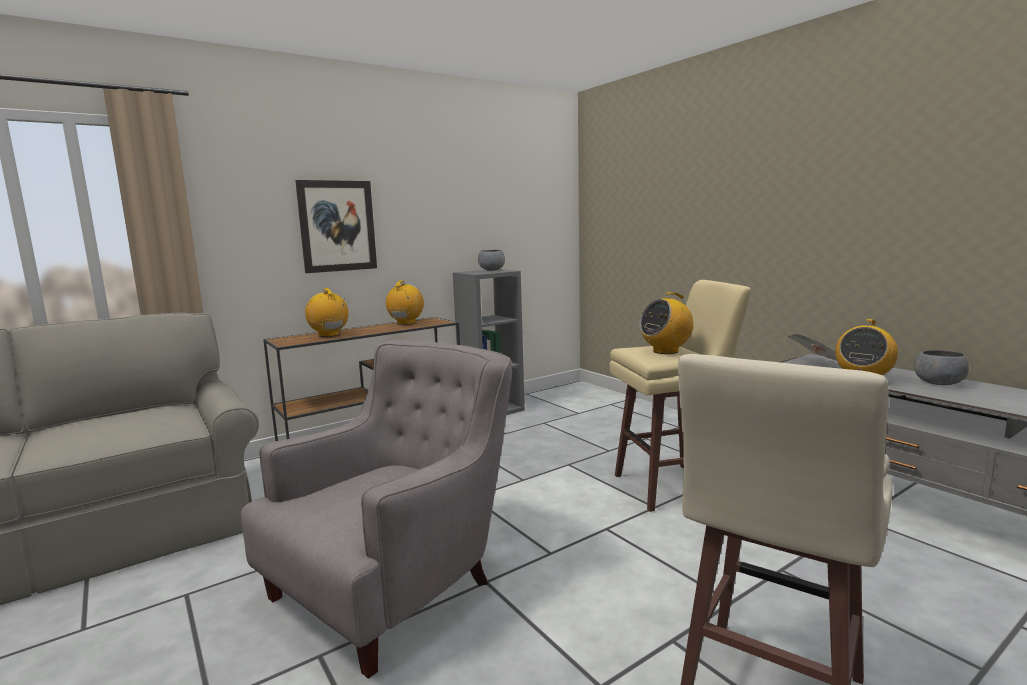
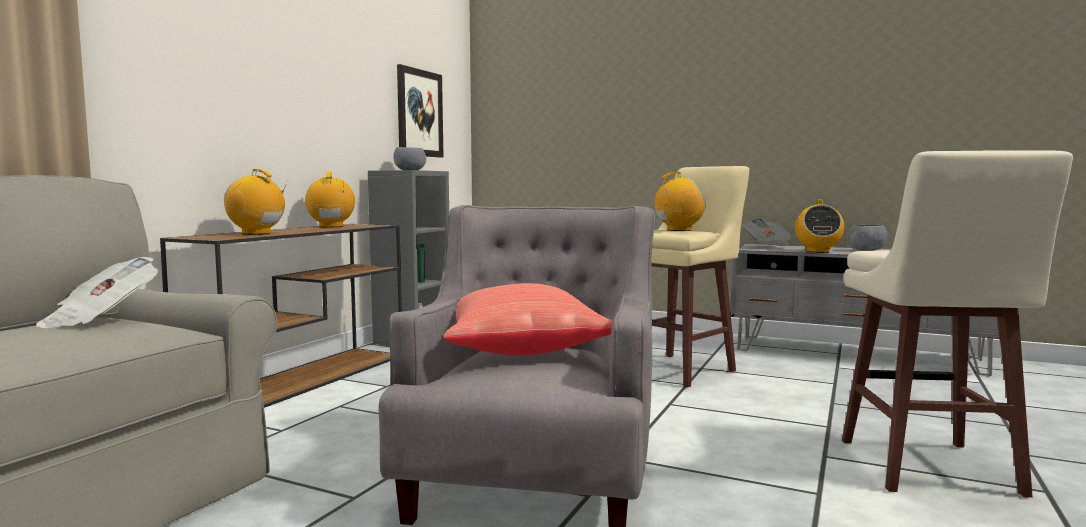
camera: 30 degrees left, 5 degrees down
picture [295,180,377,273] -> picture moved to [397,64,444,158]
radio [639,292,693,354] -> radio turned 135 degrees counterclockwise [654,172,706,231]
none -> newspaper [36,257,158,328]
none -> red pillow [444,283,614,355]

